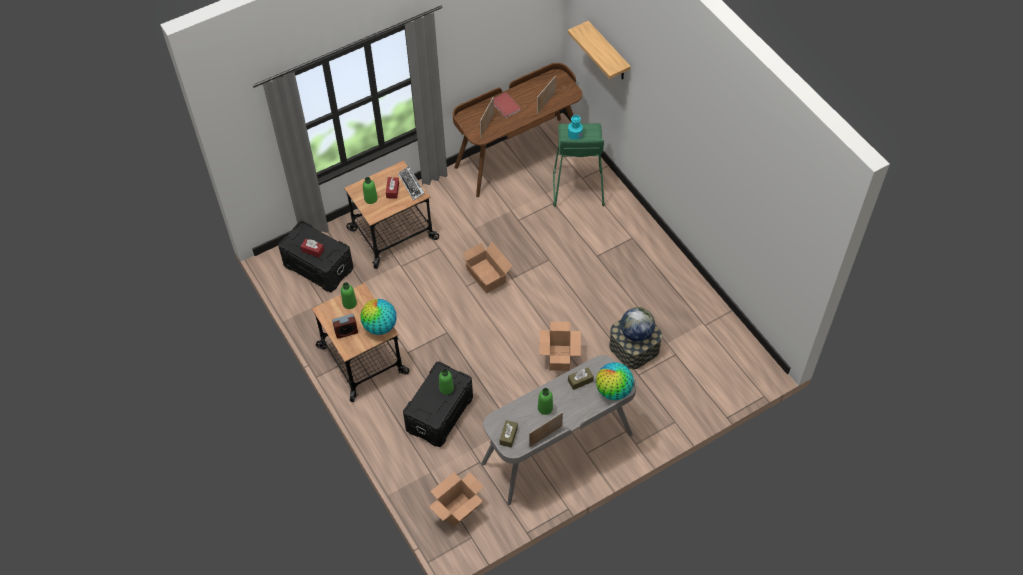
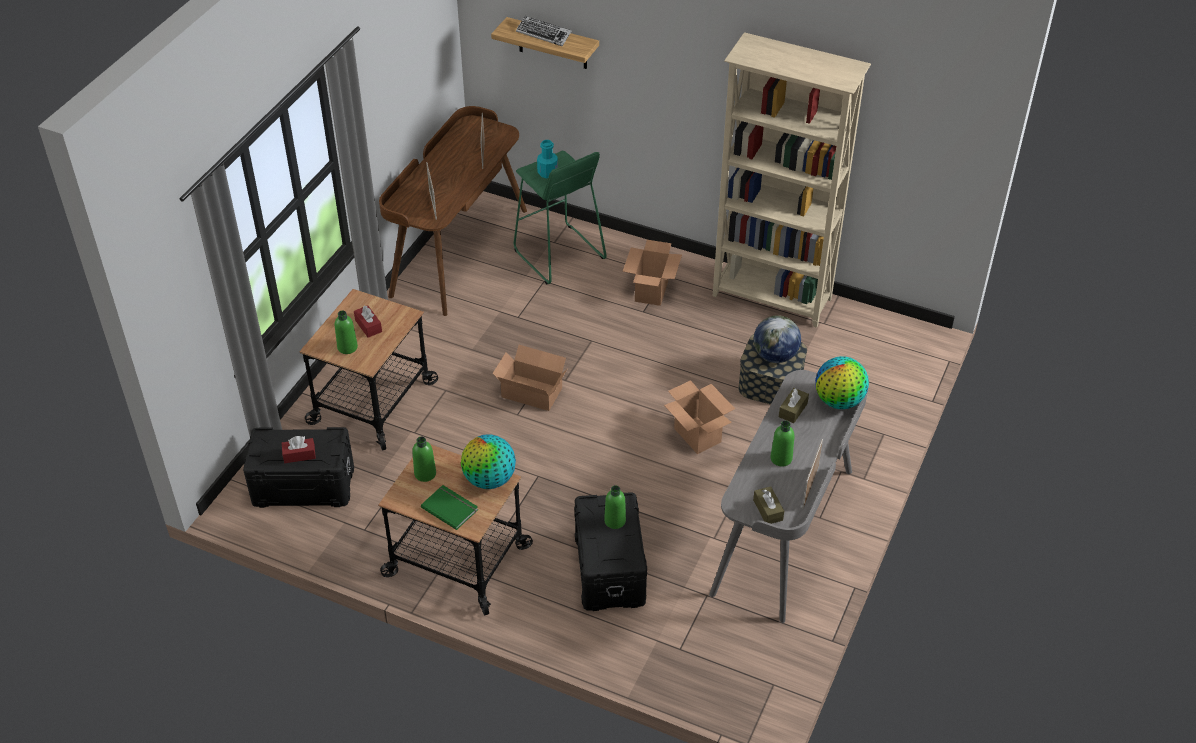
camera: 35 degrees left, 10 degrees down
alarm clock [332,314,358,339] -> green book [421,485,478,530]
keyboard [398,166,425,201] -> keyboard moved to [516,16,571,46]
cardboard box [429,472,484,527] -> cardboard box moved to [623,240,682,306]
red book [491,92,522,118] -> none
none -> beige bookcase [713,32,871,328]

